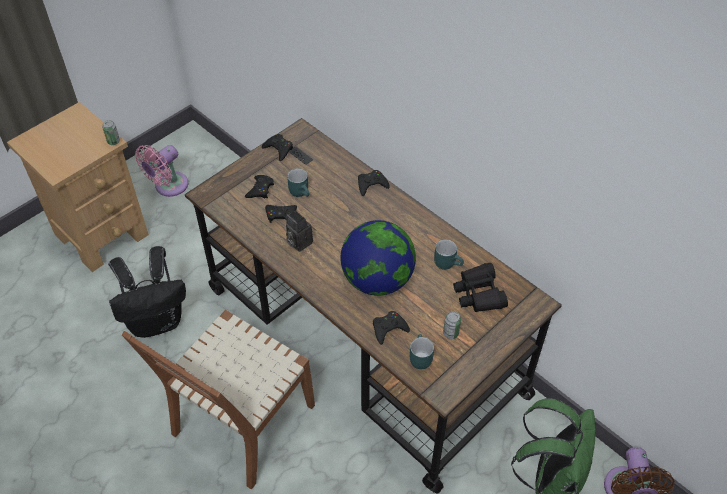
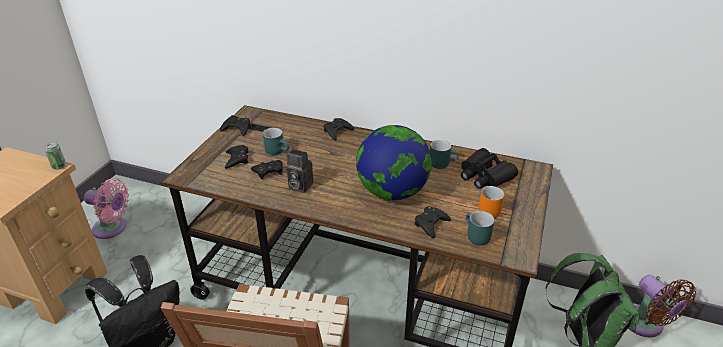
camera: 25 degrees left, 15 degrees down
pink fan [135,145,188,197] -> pink fan turned 90 degrees counterclockwise [84,178,129,239]
can [443,311,461,339] -> orange mug [479,186,505,218]

